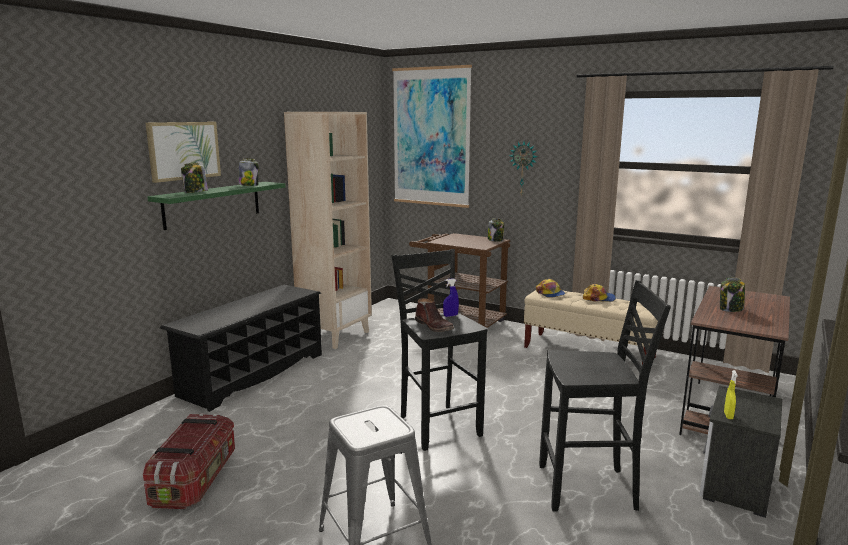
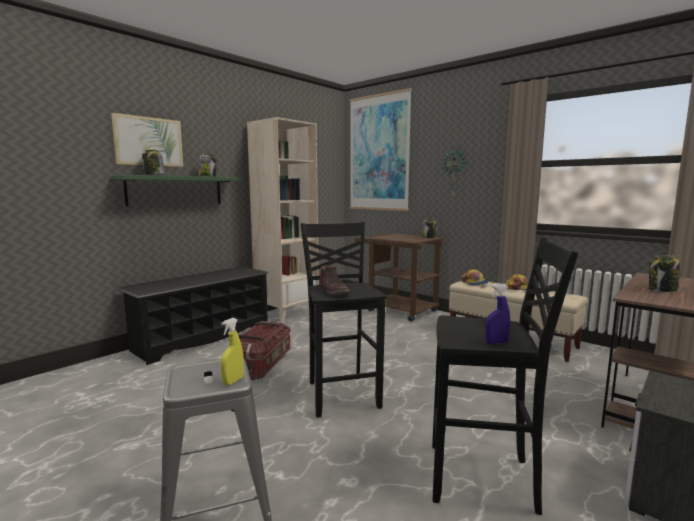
camera: 10 degrees right, 5 degrees down
storage box [143,413,235,509] -> storage box moved to [239,321,291,380]
blue spray bottle [443,278,459,317] -> blue spray bottle moved to [485,284,510,344]
yellow spray bottle [724,370,738,419] -> yellow spray bottle moved to [221,318,244,386]

